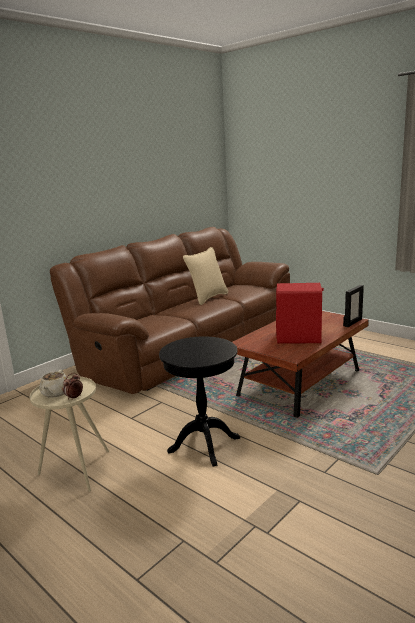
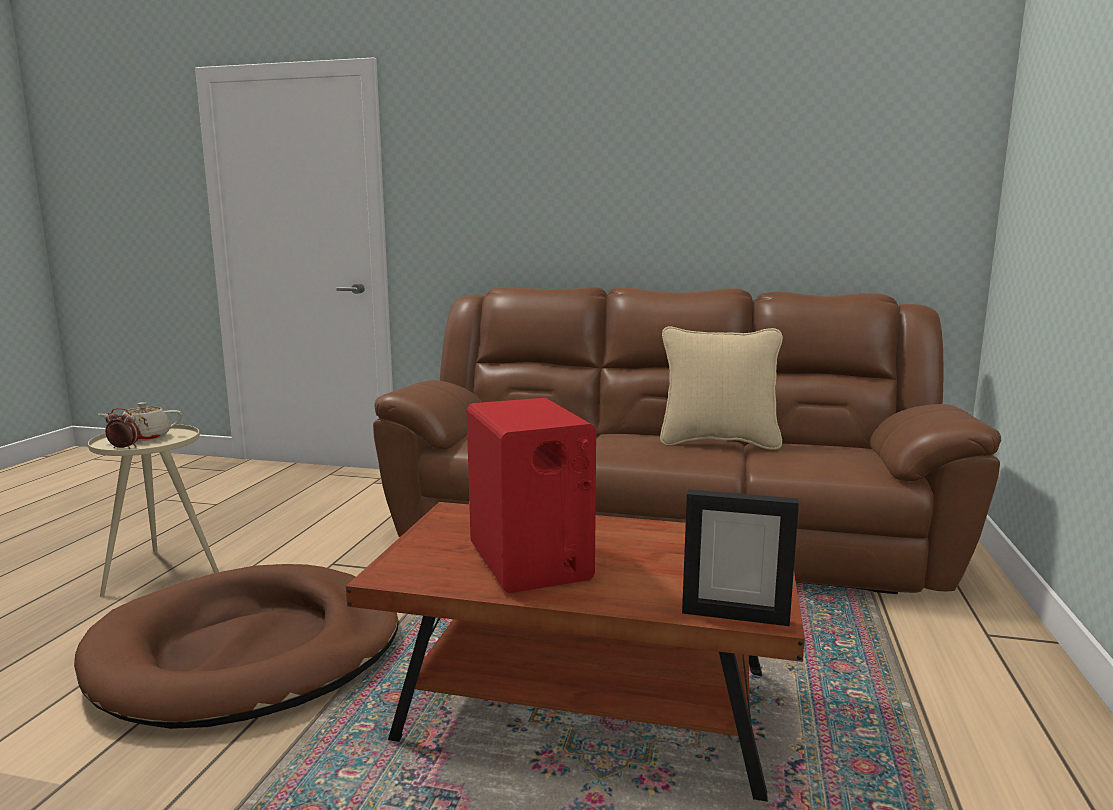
camera: 60 degrees right, 5 degrees down
black side table [159,336,240,467] -> brown dog bed [74,564,399,729]

